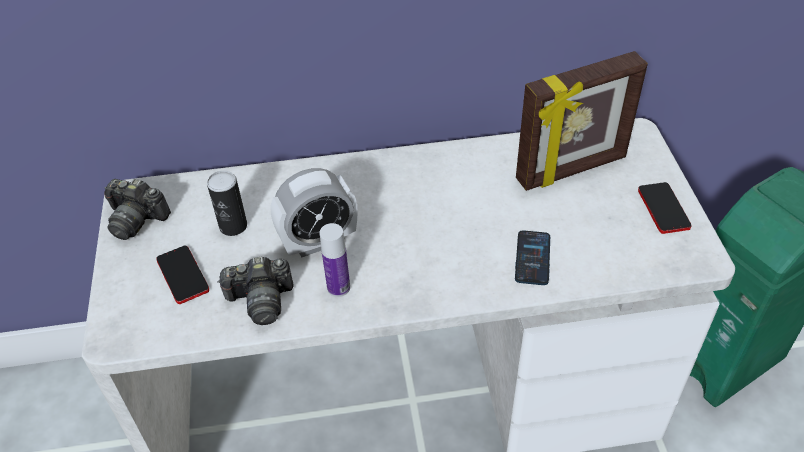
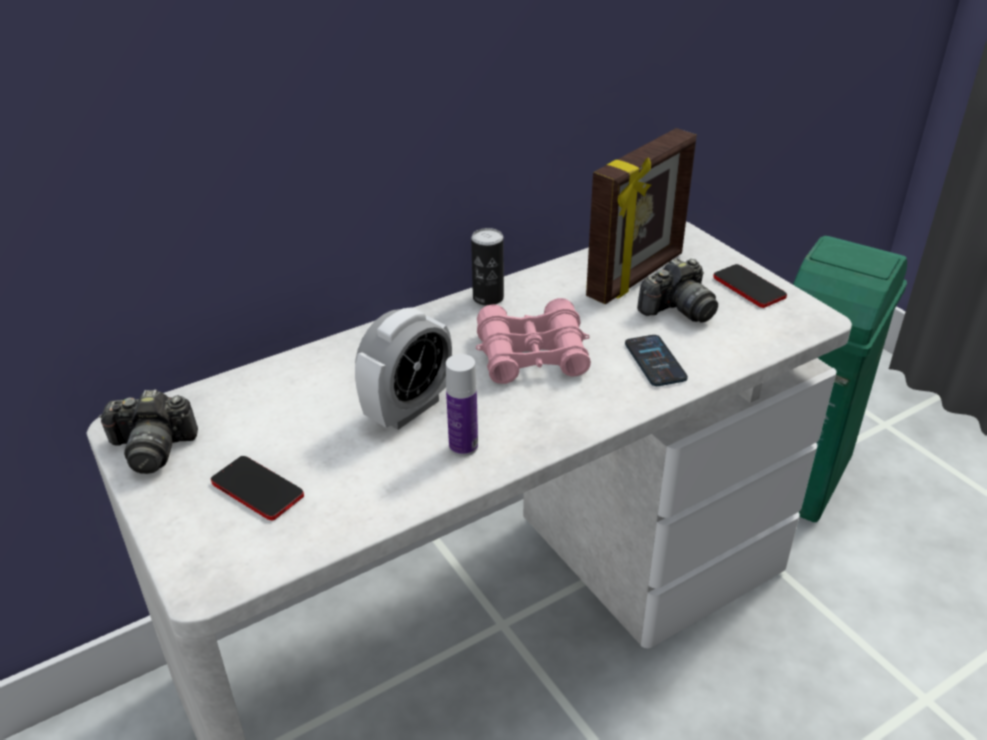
camera: 25 degrees left, 10 degrees down
can [207,171,247,236] -> can moved to [471,228,504,306]
camera [217,256,294,325] -> camera moved to [637,258,718,323]
none -> pink binoculars [476,298,591,384]

